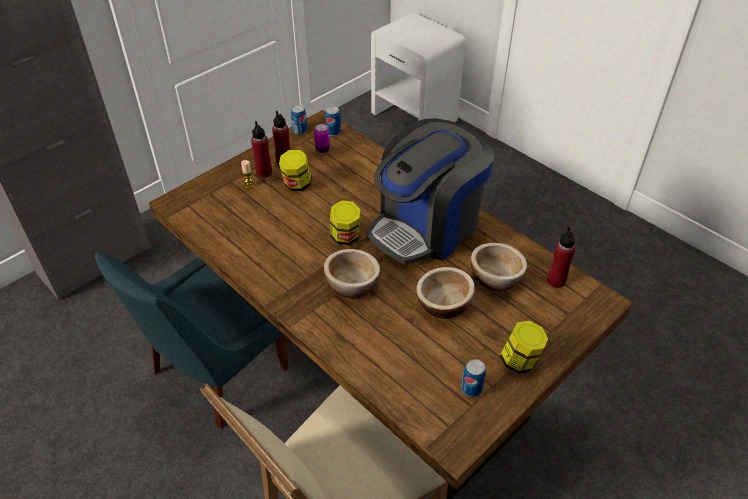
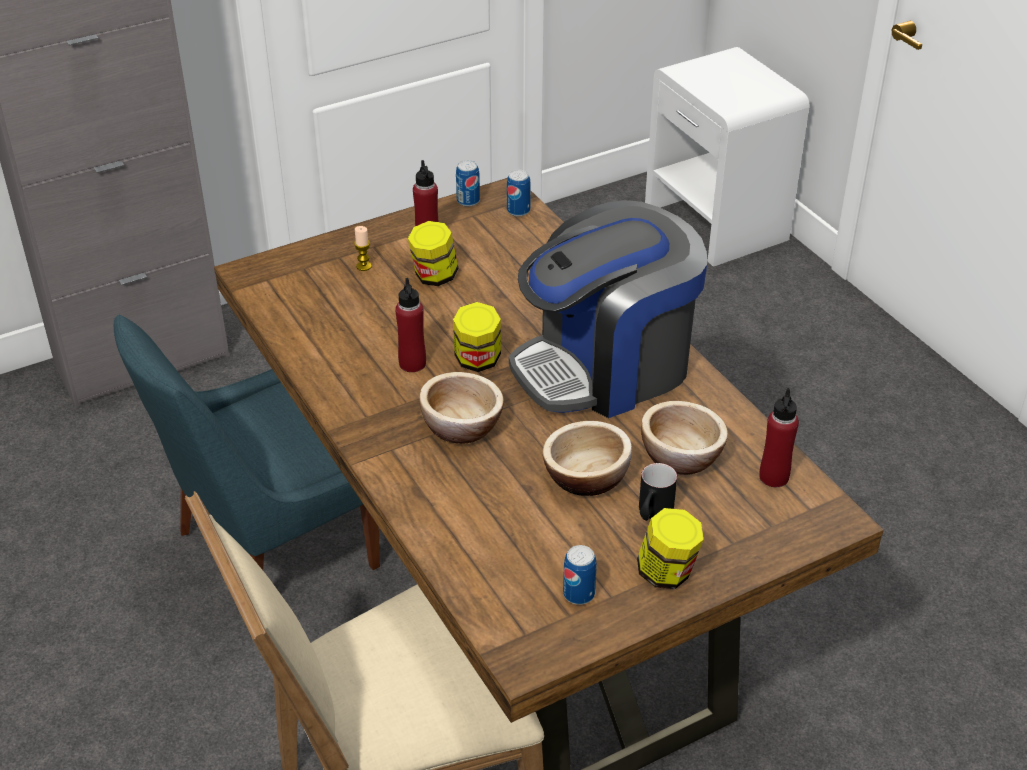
camera: 15 degrees right, 5 degrees down
red bottle [251,121,272,178] -> red bottle moved to [395,278,426,372]
can [314,124,330,154] -> none
none -> black mug [639,463,677,521]

